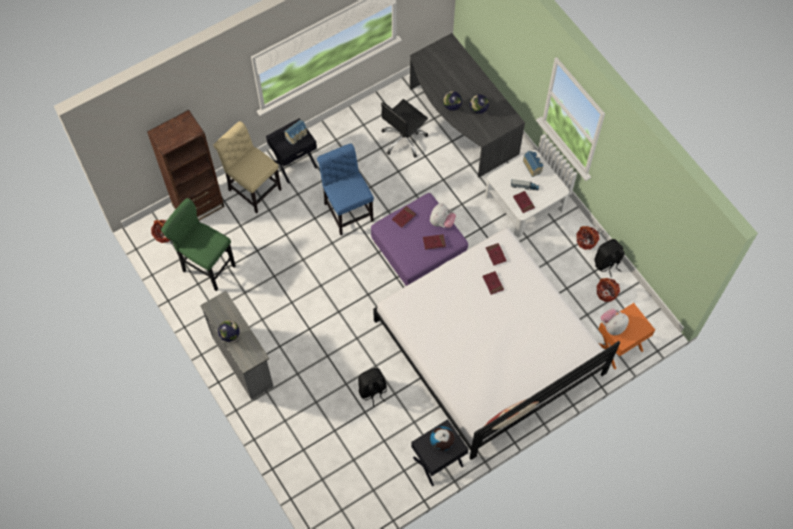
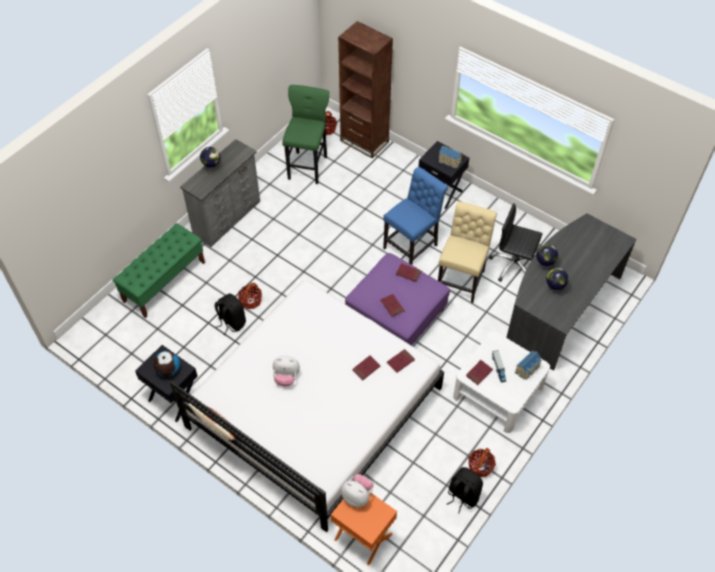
camera: 70 degrees right, 10 degrees down
beige chair [213,121,282,213] -> beige chair moved to [438,201,497,303]
plush toy [430,203,456,228] -> plush toy moved to [273,356,300,386]
basket [597,278,620,302] -> basket moved to [238,282,262,309]
none -> green bench [113,223,205,318]

